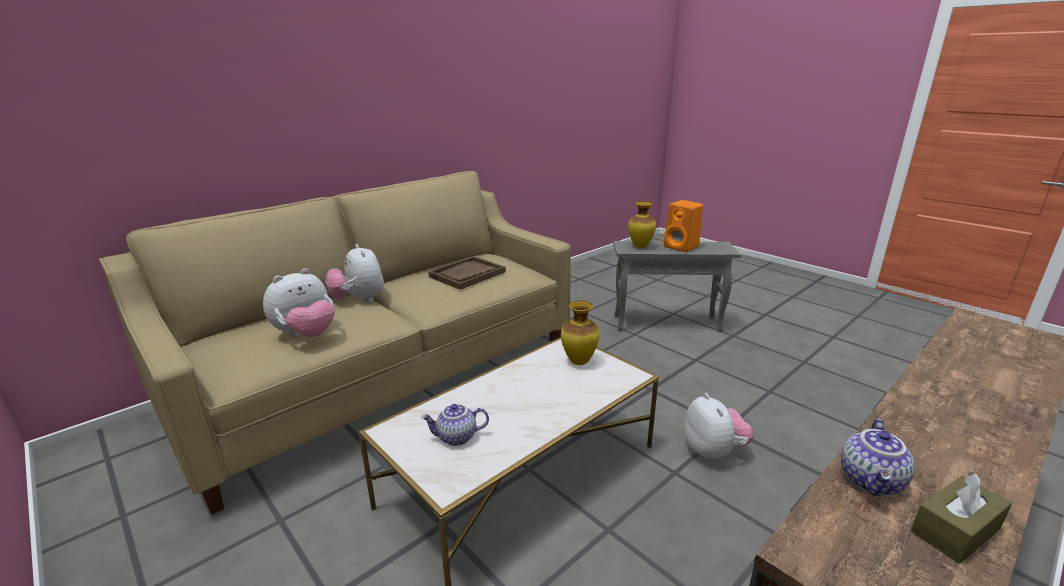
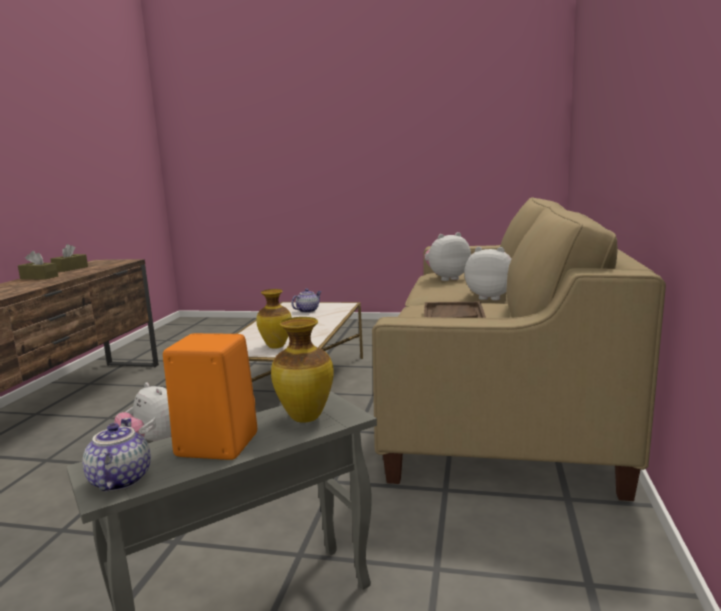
camera: 145 degrees right, 10 degrees down
plush toy [263,269,335,337] -> plush toy turned 60 degrees clockwise [424,232,471,281]
teapot [841,419,915,496] -> teapot moved to [82,418,151,492]
none -> brown tissue box [18,251,58,280]

